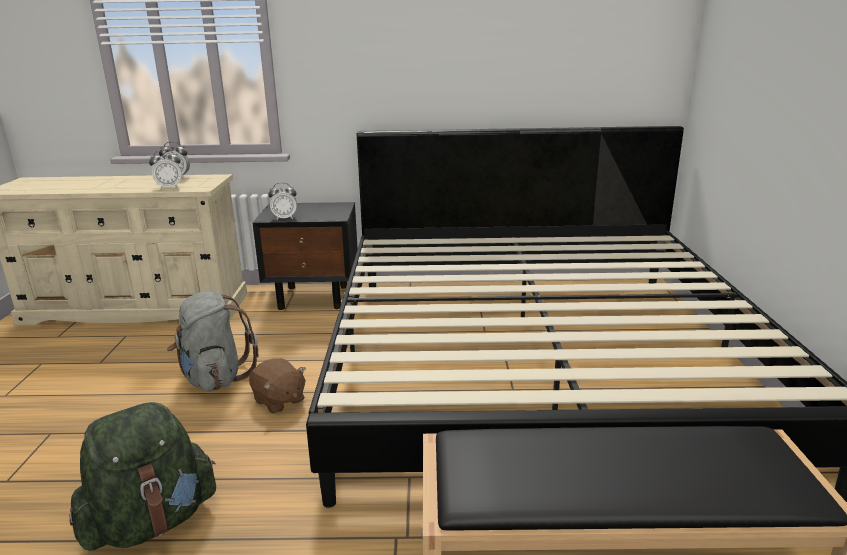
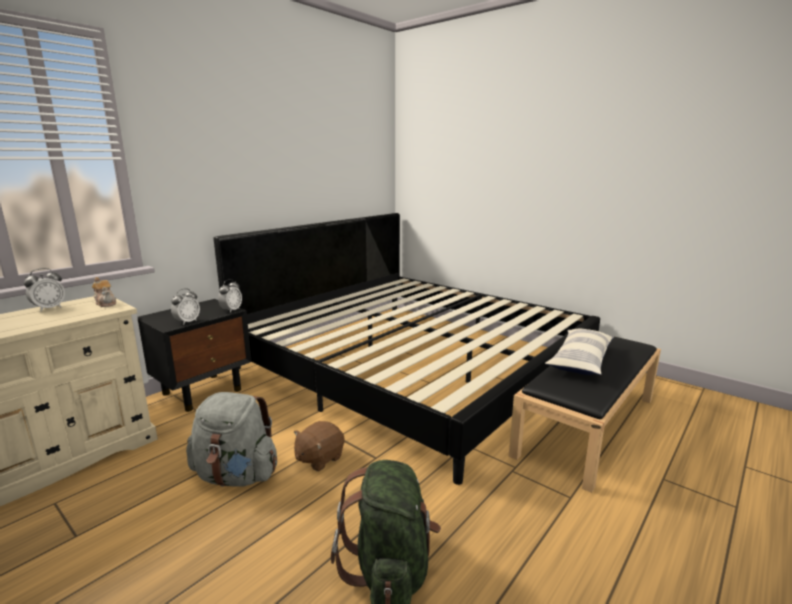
camera: 50 degrees left, 5 degrees down
alarm clock [149,149,181,190] -> alarm clock moved to [218,279,242,313]
brown plush toy [249,358,306,414] -> brown plush toy turned 135 degrees clockwise [294,421,344,471]
none -> teapot [92,277,116,307]
none -> pillow [545,329,614,375]

